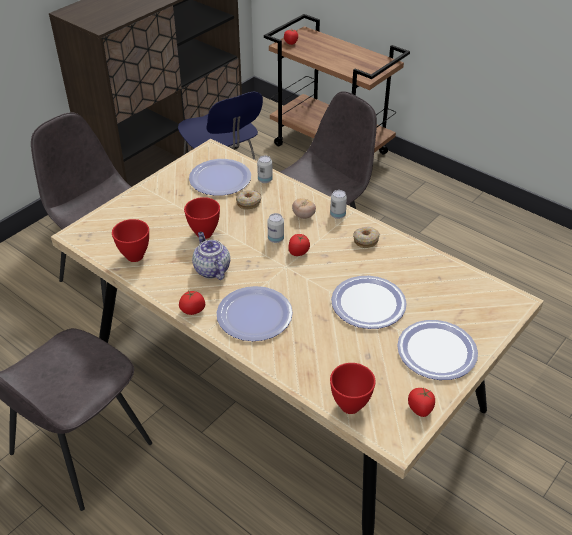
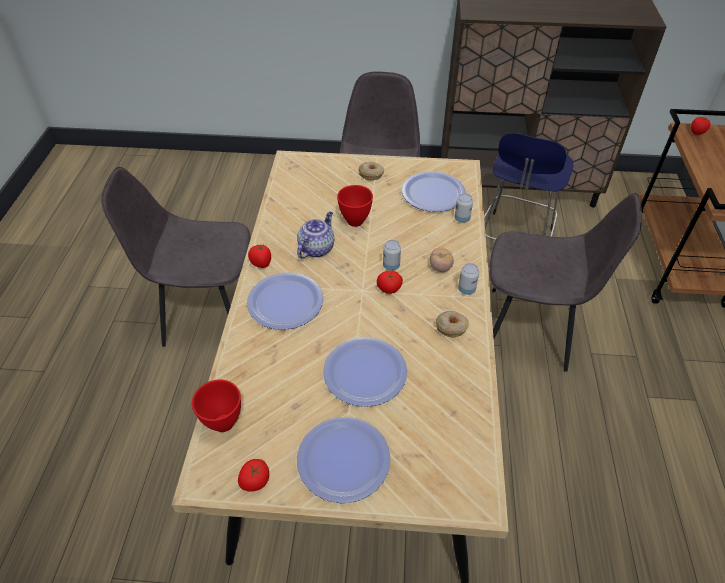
camera: 55 degrees right, 5 degrees up
red bowl [112,219,149,262] -> none
donut [236,190,262,209] -> donut moved to [358,162,384,180]

